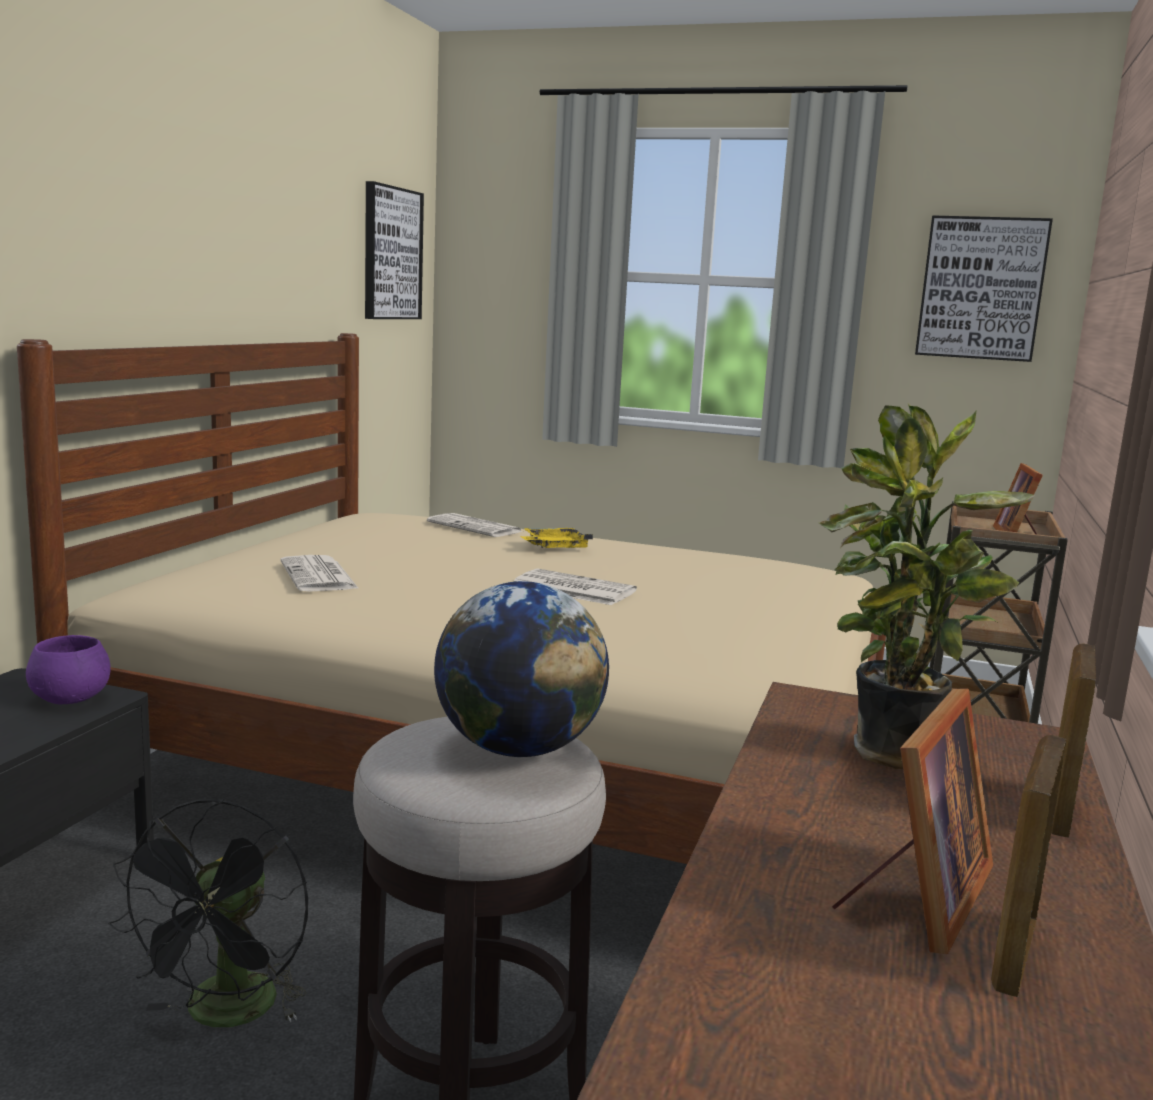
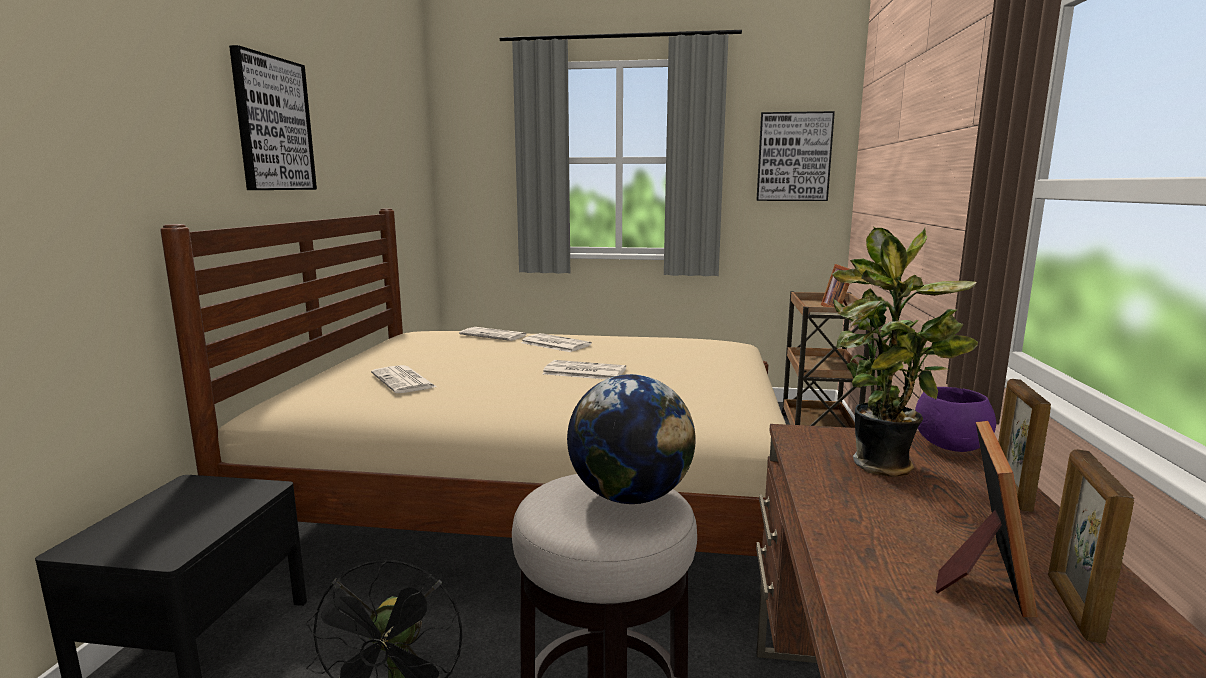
camera: 10 degrees left, 0 degrees up
purple bowl [26,635,111,704] -> purple bowl moved to [915,387,996,452]
picture [365,181,424,319] -> picture moved to [229,45,317,190]
yellow tray [520,528,593,548] -> newspaper [521,333,592,352]

